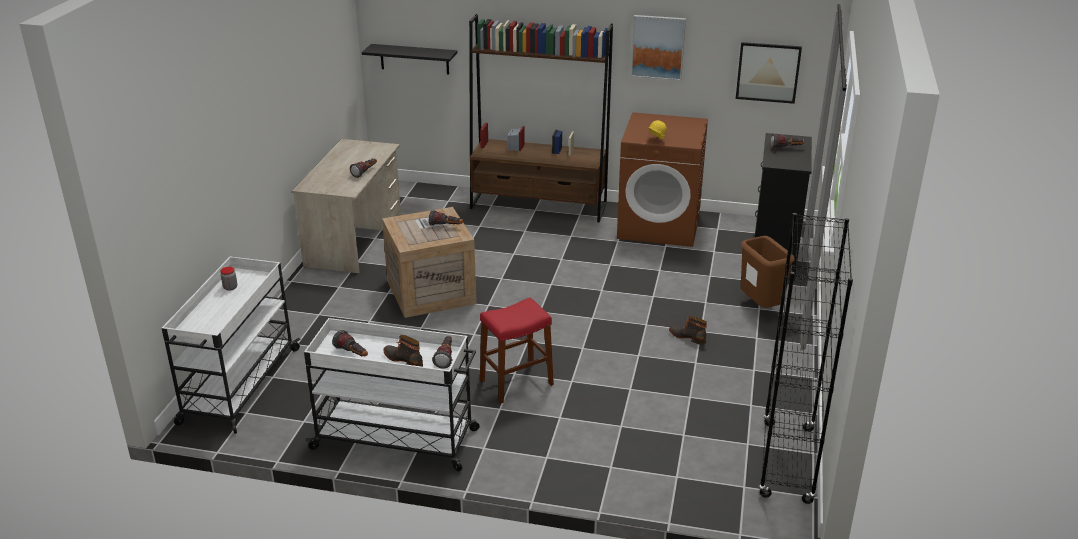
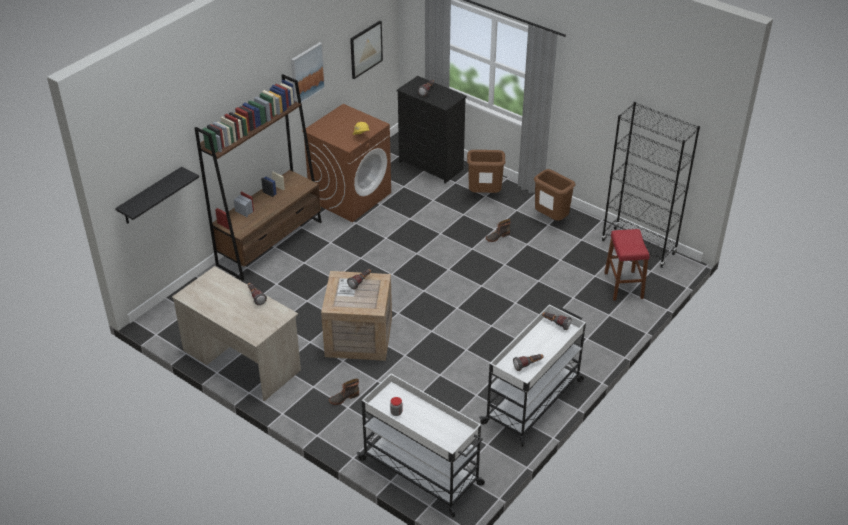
camera: 65 degrees left, 10 degrees up
boot [383,335,423,367] -> boot moved to [329,378,359,405]
red stool [480,298,554,404] -> red stool moved to [604,229,650,301]
none -> brown trash can [534,169,575,221]

